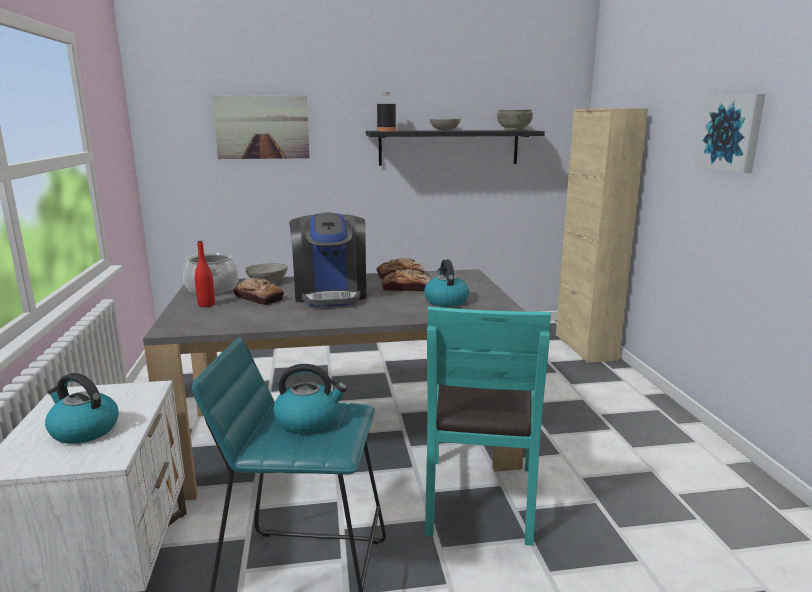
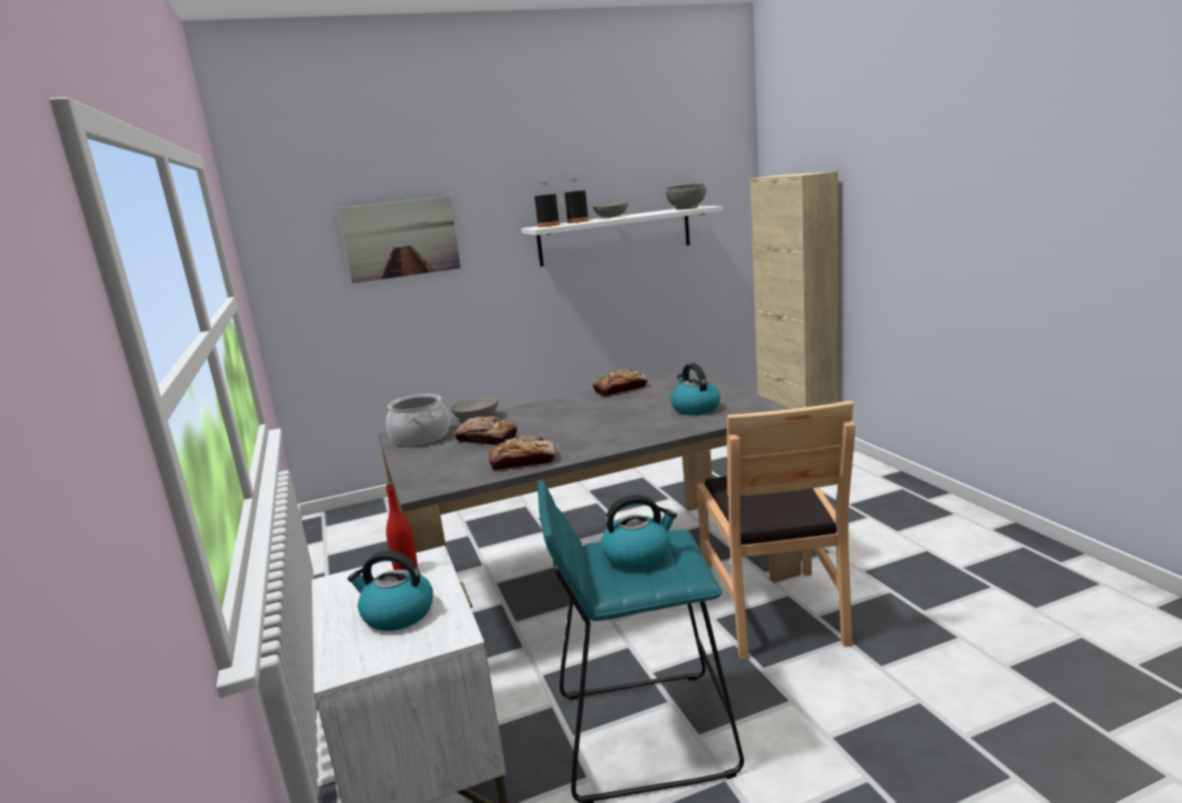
camera: 10 degrees left, 0 degrees up
red bottle [195,241,215,307] -> red bottle moved to [386,483,417,570]
coffee machine [289,212,366,307] -> none
black shelf [366,130,545,166] -> white shelf [521,206,722,267]
bread [381,269,431,292] -> bread moved to [489,436,556,470]
turquoise chair [425,306,551,546] -> brown chair [697,400,855,660]
picture [697,94,765,173] -> none
none -> black bottle [565,178,589,223]

